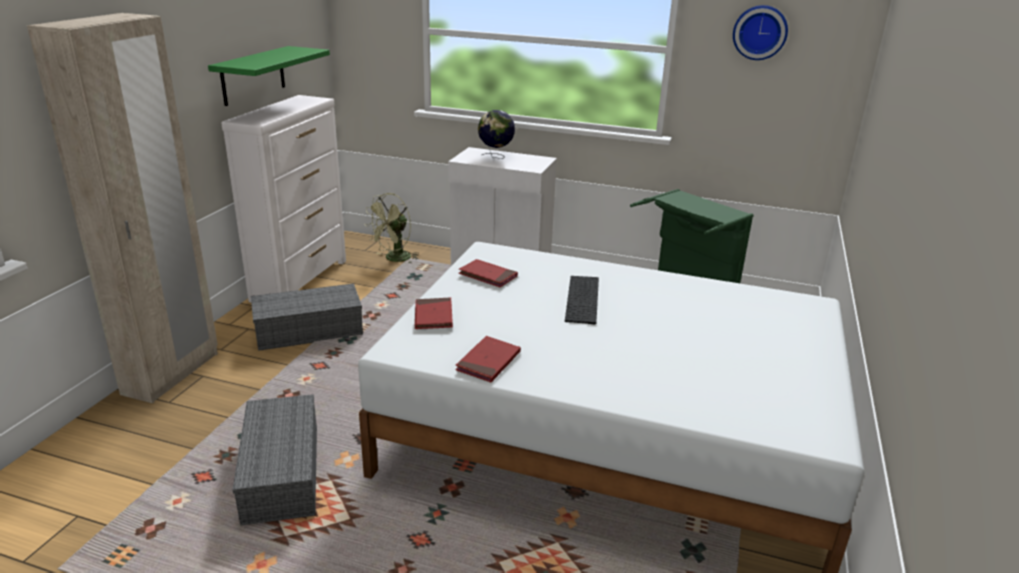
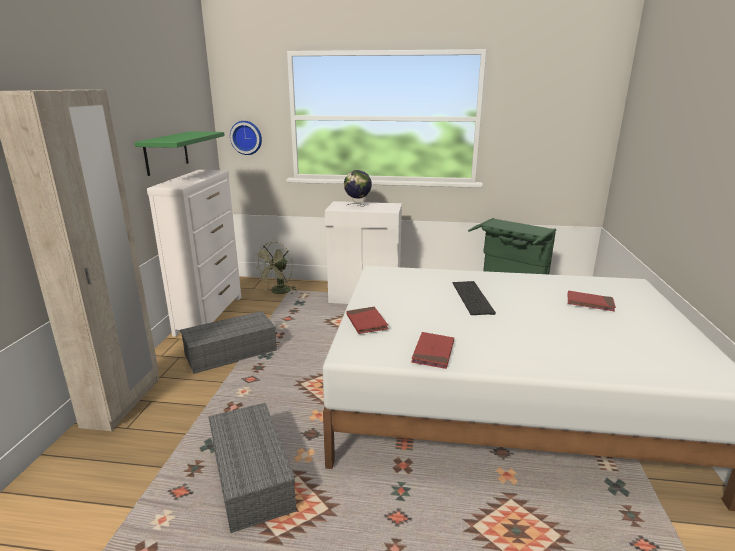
camera: 10 degrees left, 5 degrees down
red book [459,259,518,287] -> red book moved to [567,291,616,312]
wall clock [733,5,788,60] -> wall clock moved to [230,121,262,155]

